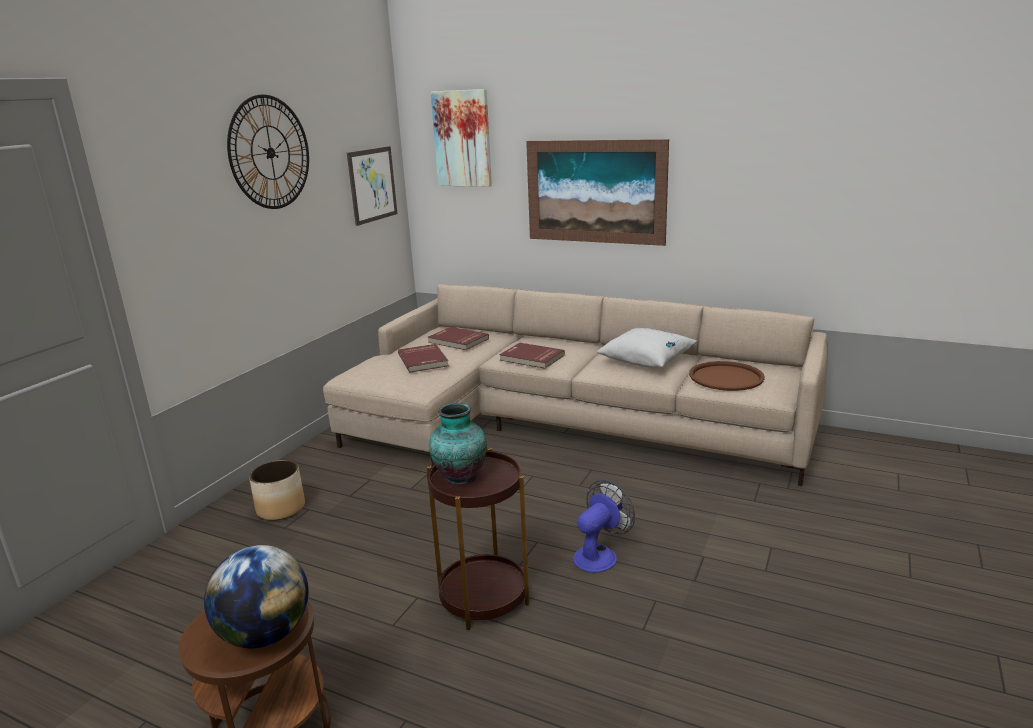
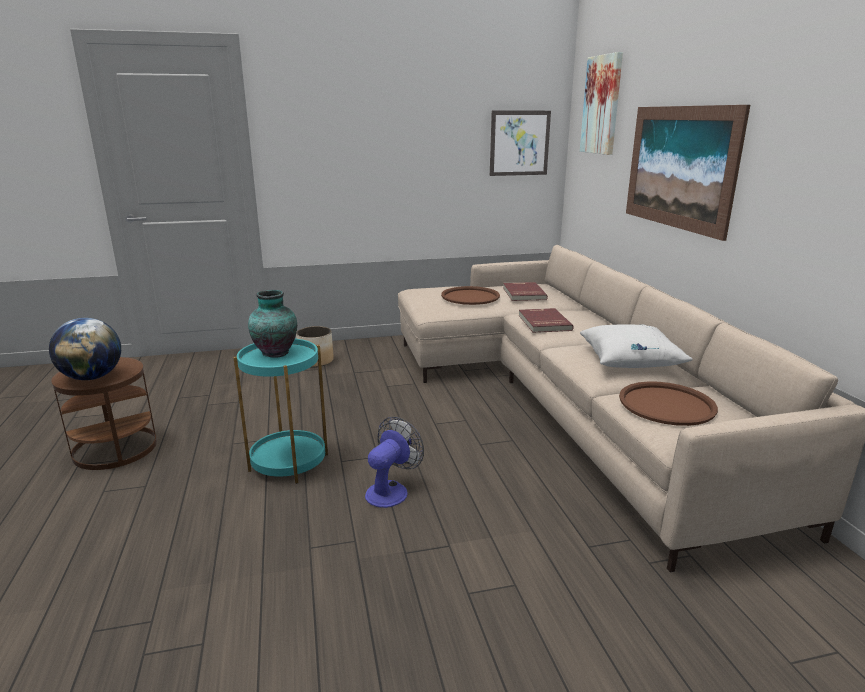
camera: 50 degrees right, 0 degrees up
wall clock [227,95,309,209] -> none
red book [398,344,449,372] -> brown tray [441,286,500,305]
brown side table [427,448,529,630] -> turquoise side table [233,339,328,484]
fan [573,480,635,573] -> fan turned 60 degrees counterclockwise [365,417,424,508]

